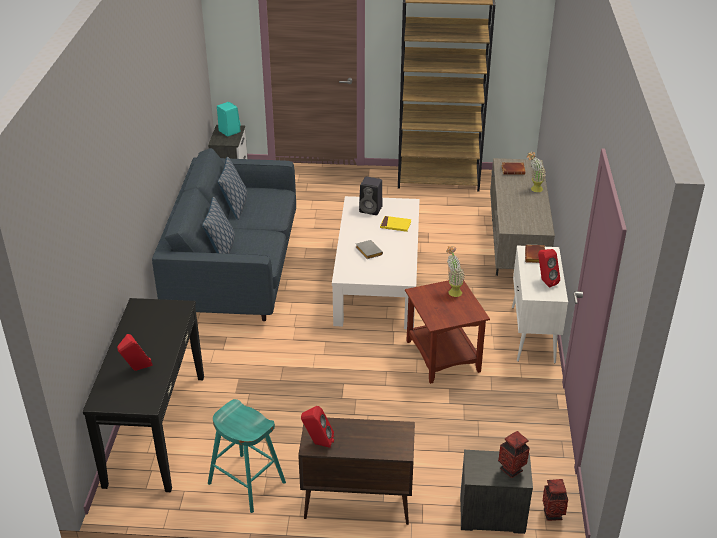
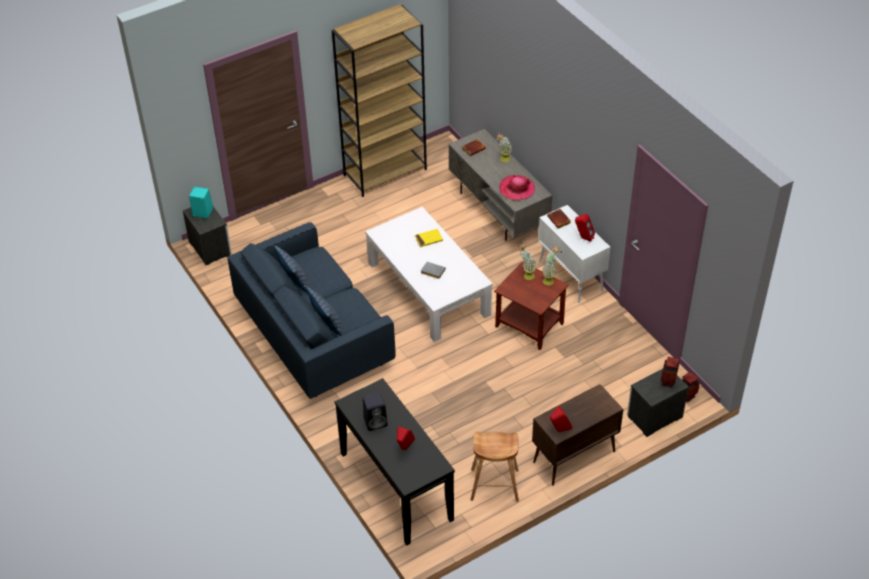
camera: 35 degrees left, 10 degrees up
turquoise stool [208,399,286,513] -> brown stool [471,432,519,502]
black speaker [359,177,382,215] -> black speaker moved to [363,393,388,431]
none -> hat [499,175,535,200]
none -> potted plant [542,246,559,285]

